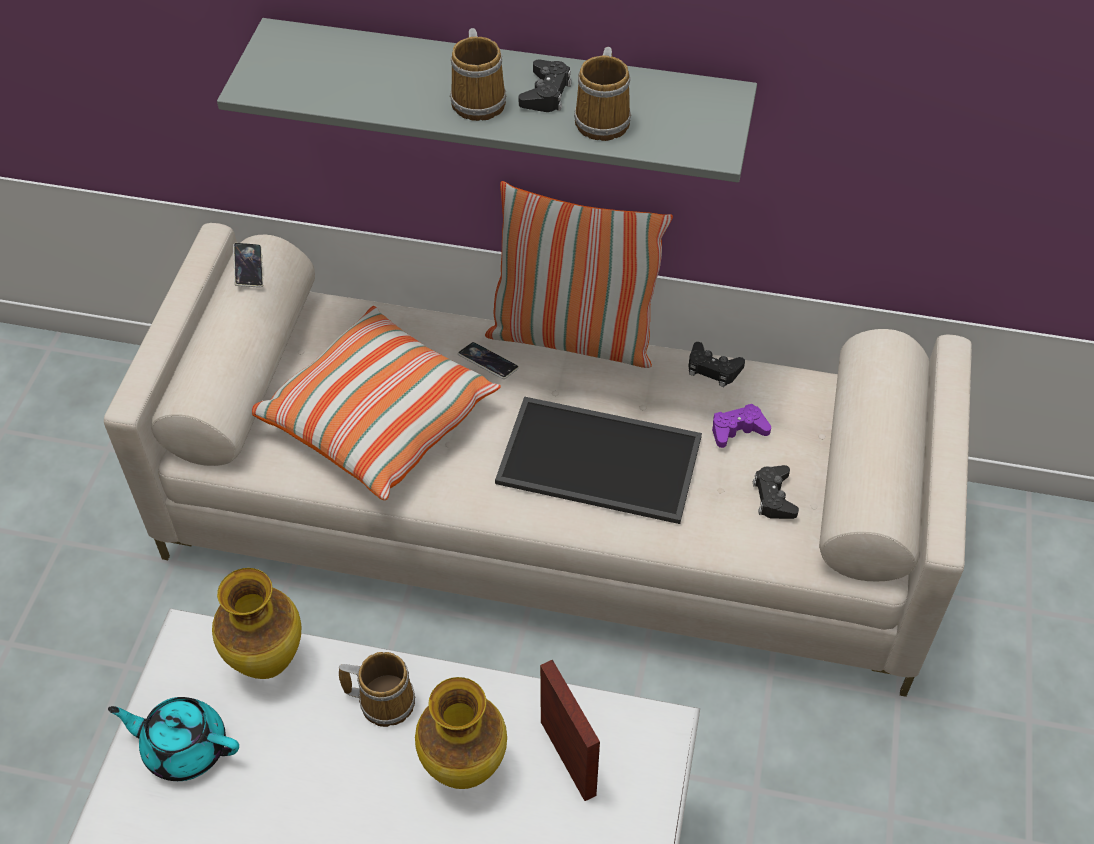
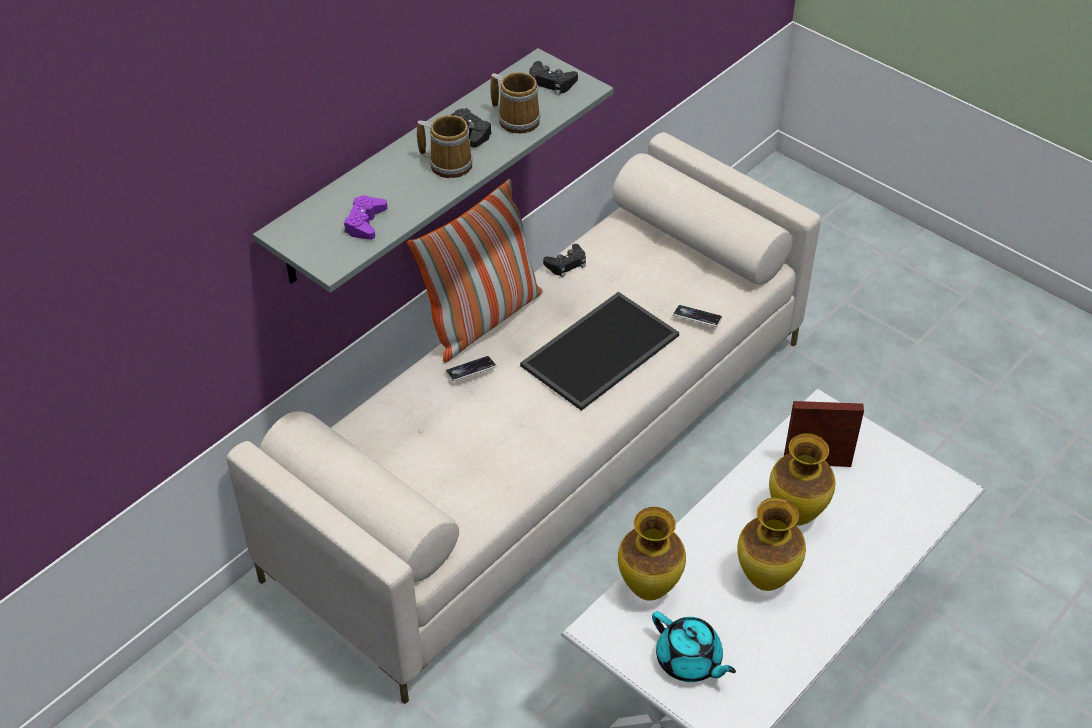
camera: 60 degrees left, 5 degrees down
turquoise teapot [108,697,239,781] -> turquoise teapot turned 90 degrees counterclockwise [652,611,736,682]
phone [233,243,263,288] -> phone moved to [673,305,722,327]
pillow [252,306,501,500] -> none
mug [339,652,415,727] -> none
purple game controller [712,404,771,448] -> purple game controller moved to [344,196,387,240]
black game controller [753,465,799,519] -> black game controller moved to [529,61,578,95]
none -> vase [737,497,806,591]

